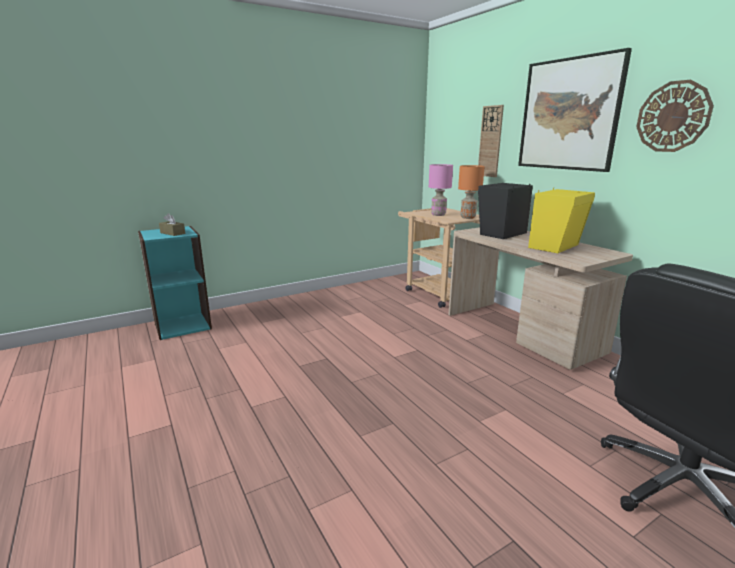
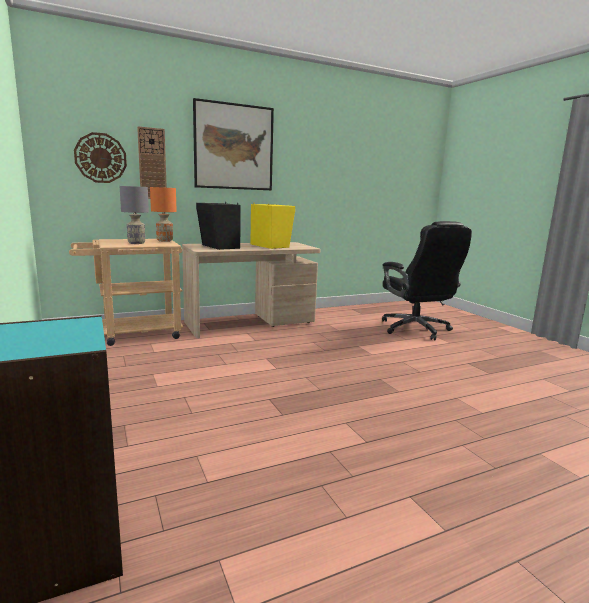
camera: 85 degrees left, 5 degrees down
brown tissue box [159,213,185,236] -> none
pink table lamp [429,164,453,216] -> grey table lamp [120,186,149,244]
wall clock [636,80,714,152] -> wall clock moved to [74,132,127,183]

